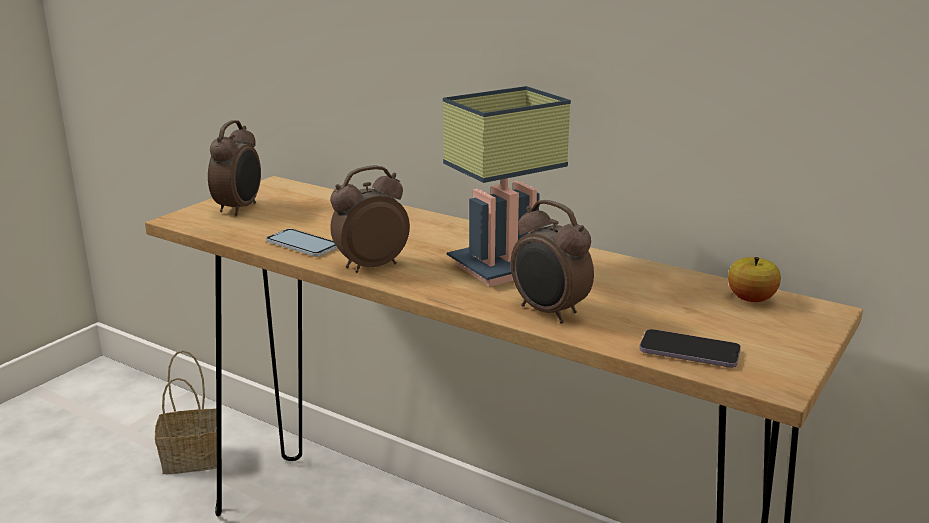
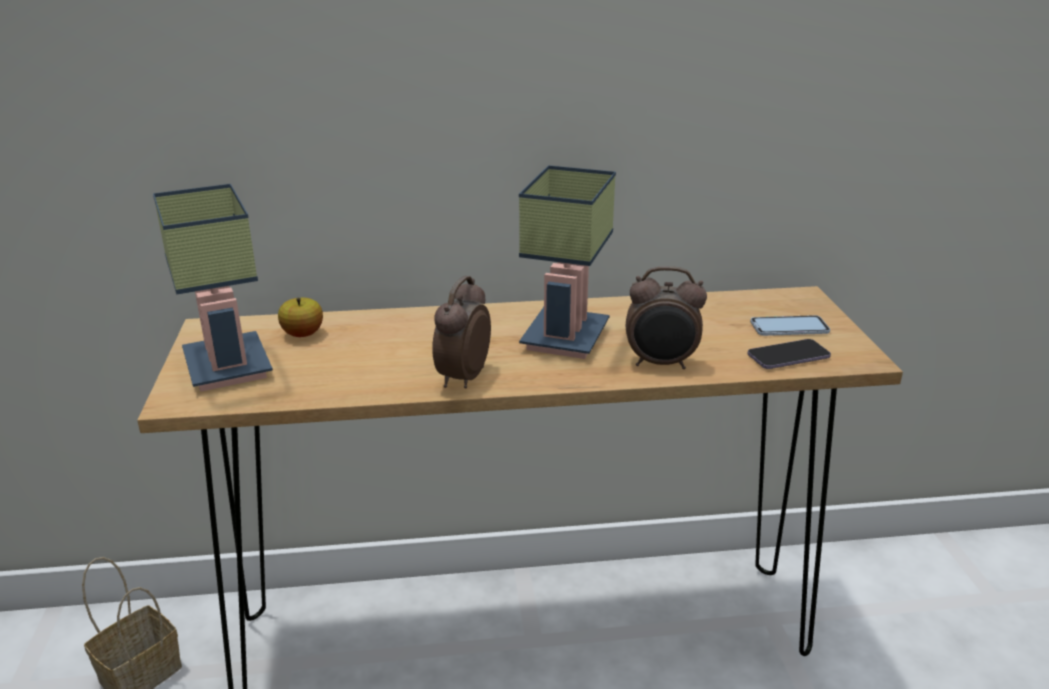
camera: 40 degrees left, 5 degrees up
alarm clock [208,120,261,216] -> table lamp [153,184,273,392]
phone [266,229,337,257] -> phone moved to [750,315,830,336]
apple [728,257,781,302] -> apple moved to [278,298,323,337]

